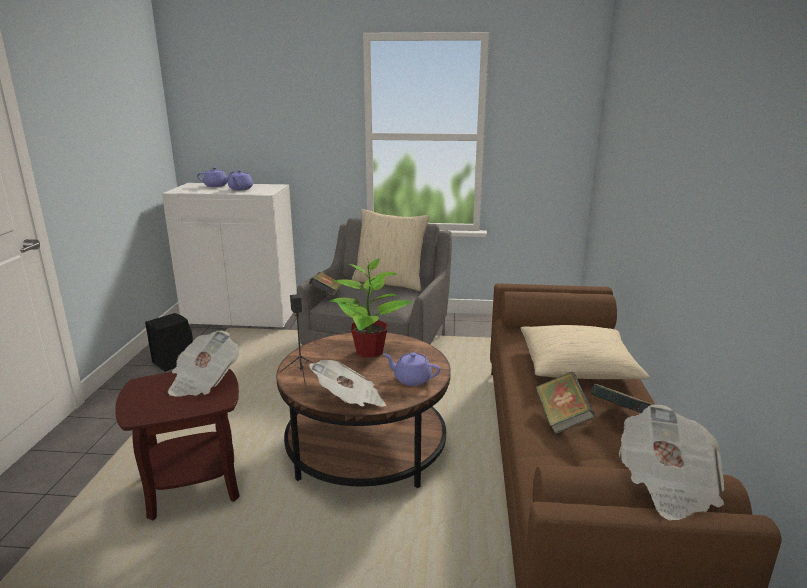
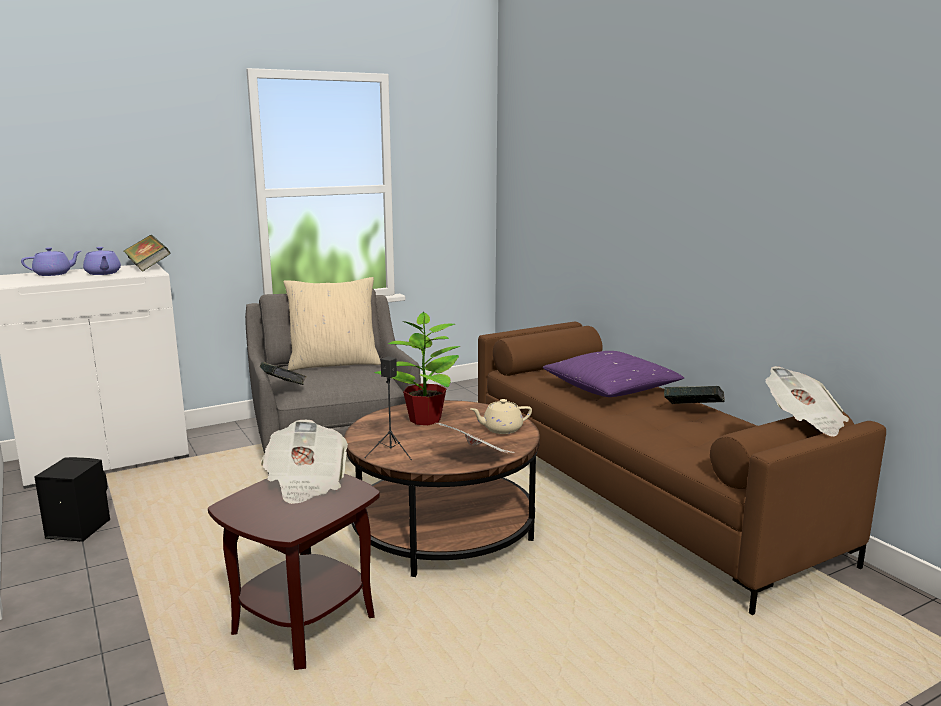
camera: 35 degrees left, 5 degrees down
purple teapot [383,352,440,386] -> beige teapot [470,399,532,434]
beige pillow [520,325,650,379] -> purple pillow [543,351,684,397]
book [536,372,595,434] -> book moved to [124,235,170,272]

